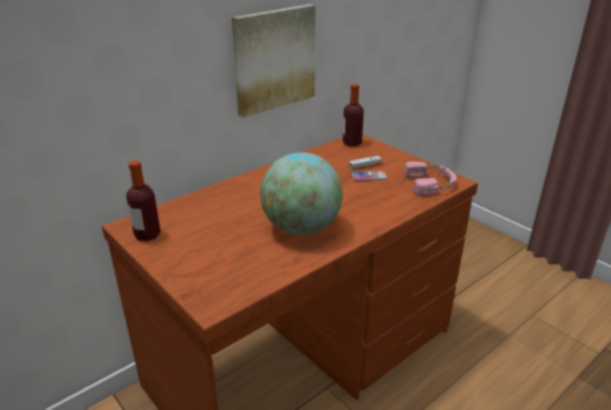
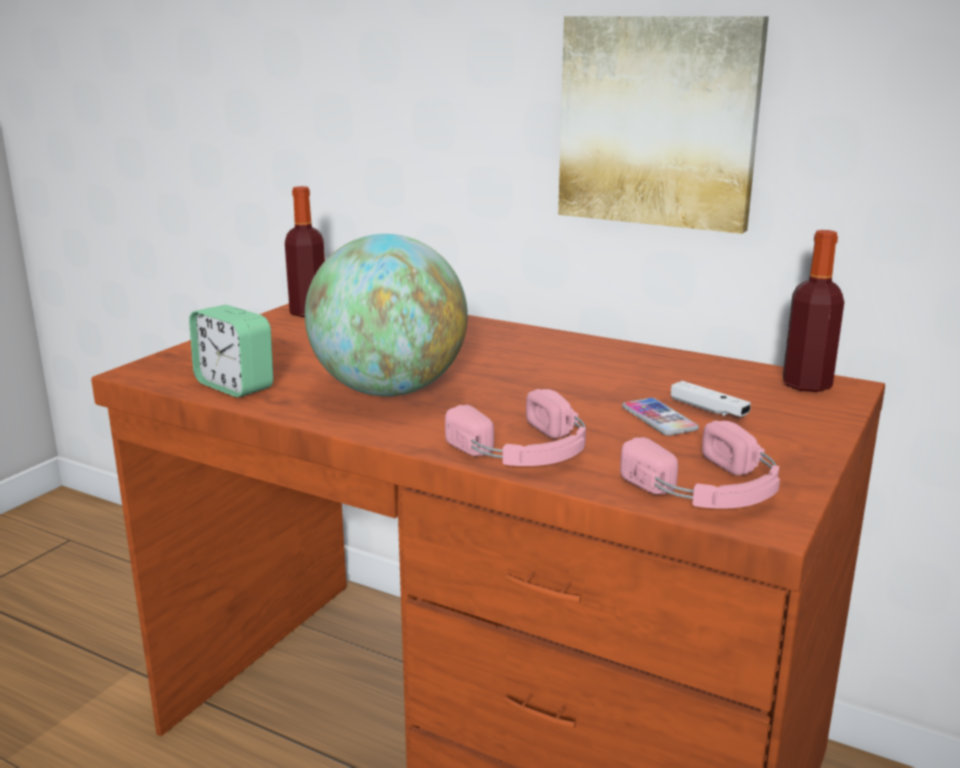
camera: 70 degrees right, 10 degrees down
none -> alarm clock [189,305,273,397]
none -> pink headphones [445,389,586,466]

